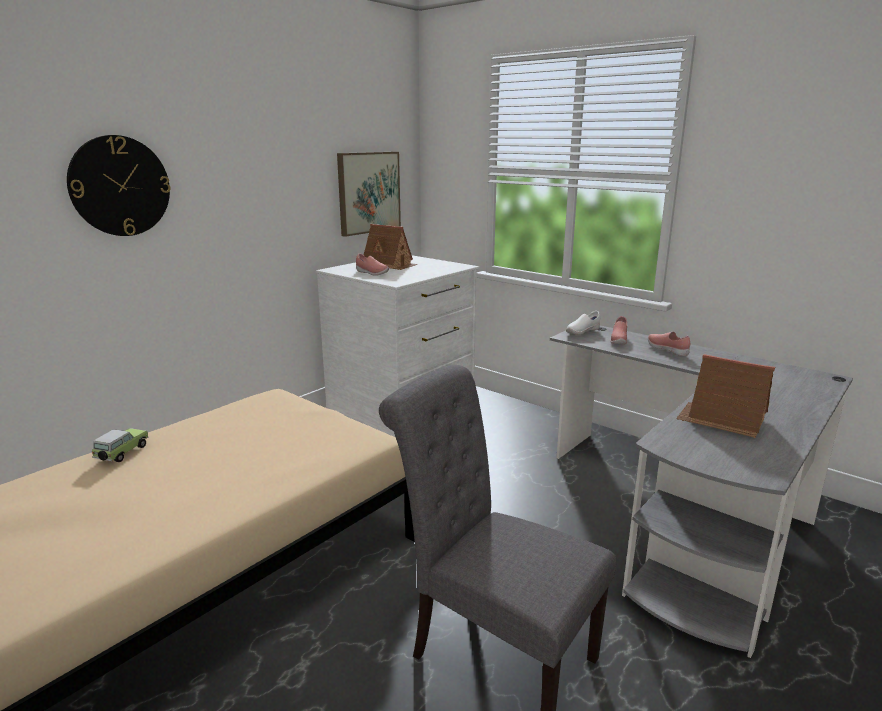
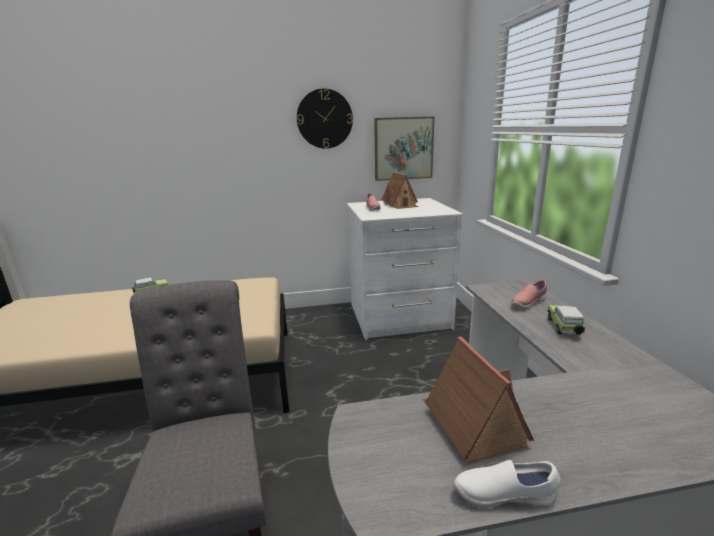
camera: 40 degrees right, 0 degrees up
wall clock [67,135,171,236] -> wall clock moved to [297,88,353,149]
white shoe [566,311,600,335] -> white shoe moved to [453,460,560,508]
pink shoe [648,332,690,356] -> toy car [547,305,585,335]

